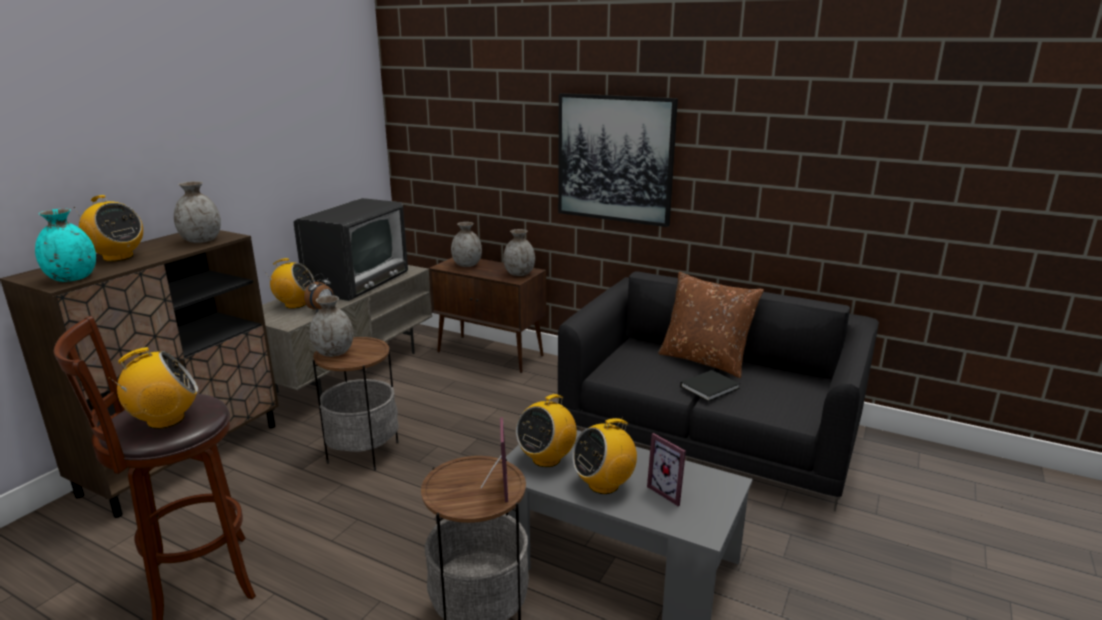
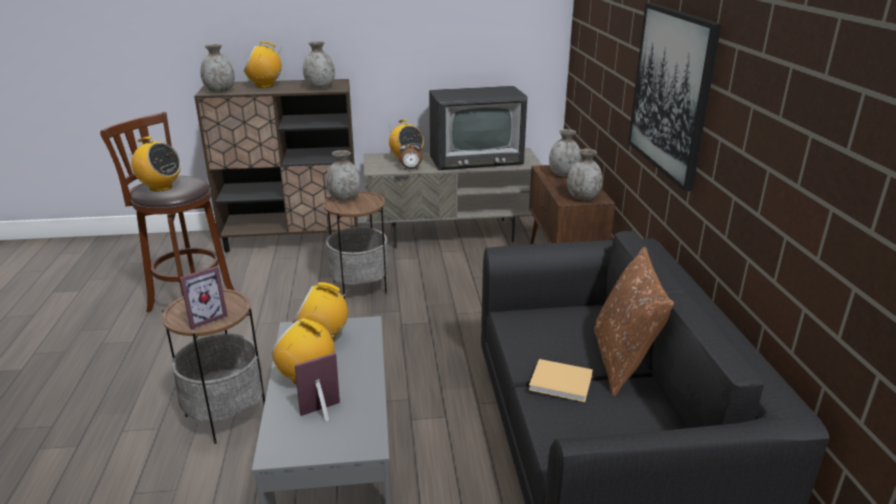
camera: 55 degrees right, 5 degrees up
turquoise vase [35,209,96,282] -> grey vase [200,44,235,93]
radio [74,195,143,261] -> radio turned 90 degrees clockwise [244,41,282,88]
picture frame [647,433,686,506] -> picture frame turned 45 degrees clockwise [295,353,340,422]
black book [680,370,740,402] -> beige book [529,359,593,402]

